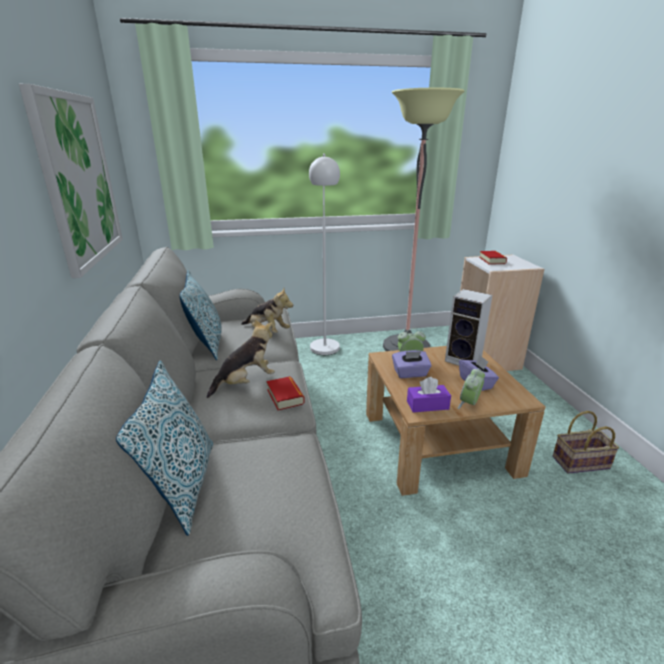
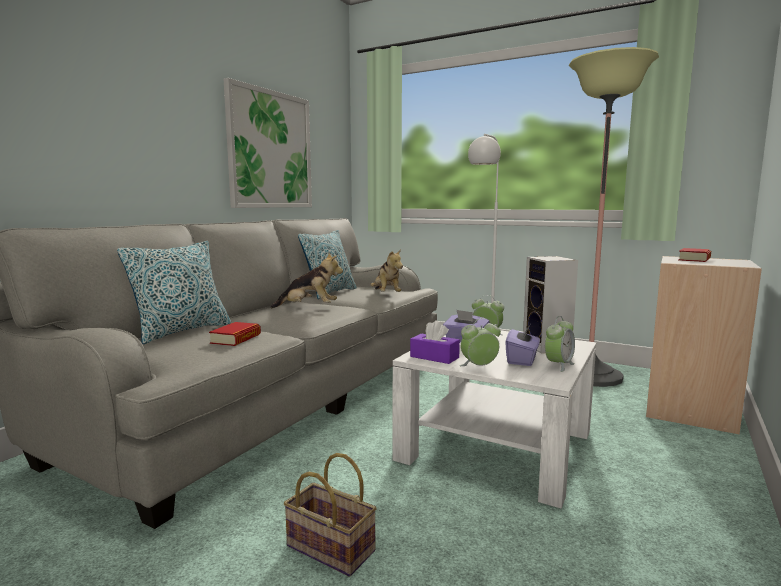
camera: 40 degrees right, 15 degrees down
book [267,376,305,411] -> book moved to [209,322,261,346]
brown coffee table [366,346,545,496] -> white coffee table [393,331,596,508]
basket [553,411,619,474] -> basket moved to [284,453,377,577]
none -> alarm clock [545,316,575,372]

